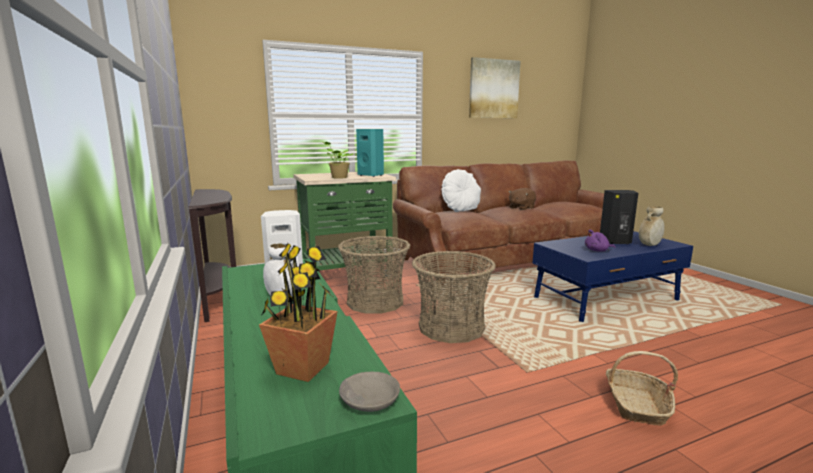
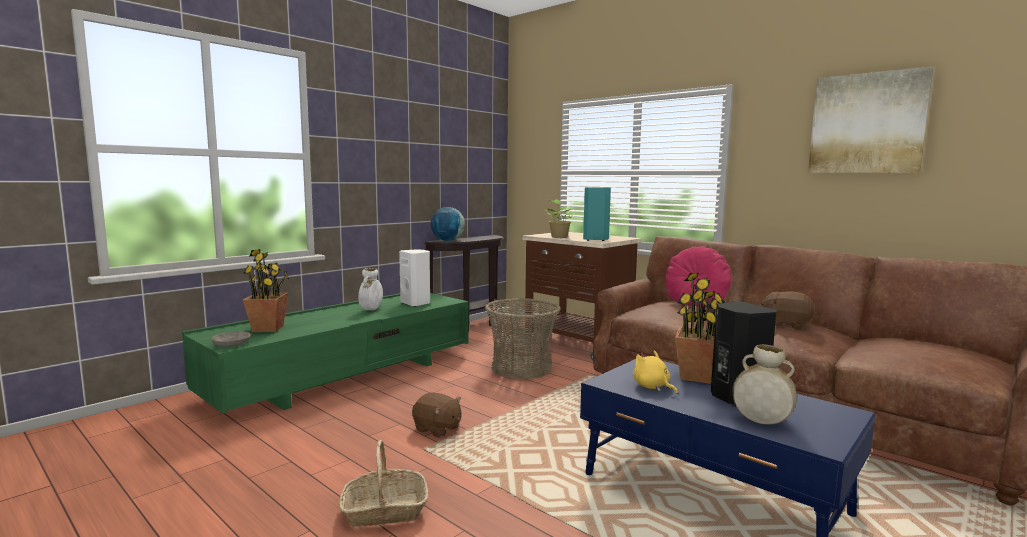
camera: 65 degrees right, 5 degrees down
green cart [293,172,396,276] -> brown cart [522,232,642,360]
basket [412,251,496,343] -> none
white pillow [441,169,481,212] -> pink pillow [665,247,731,308]
purple plush toy [585,230,615,251] -> yellow plush toy [633,350,678,394]
none -> brown plush toy [412,392,461,438]
none -> globe [431,207,465,241]
none -> potted plant [675,272,725,384]

